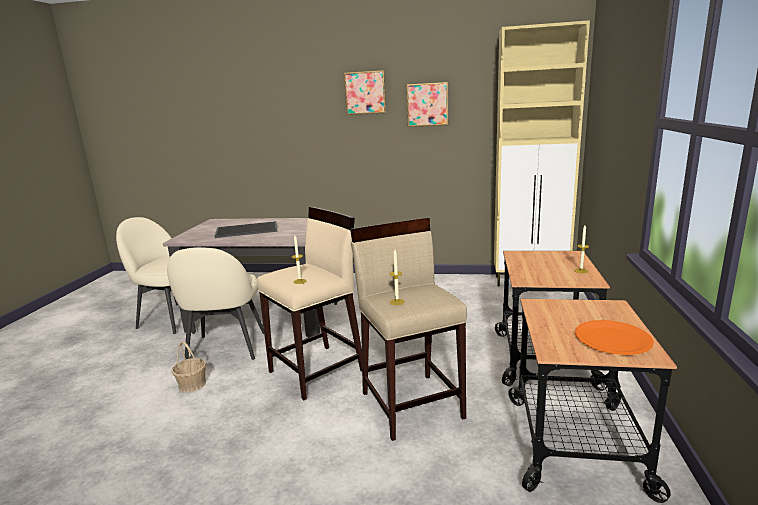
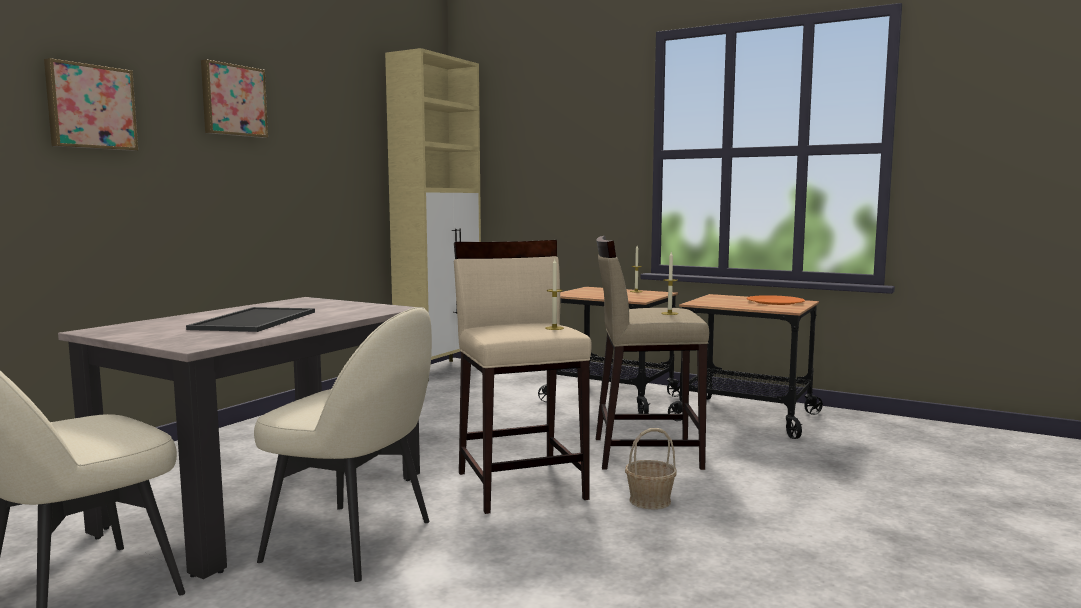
camera: 70 degrees left, 10 degrees down
basket [171,342,206,393] -> basket moved to [625,428,677,510]
picture [407,82,448,127] -> picture moved to [44,58,138,151]

